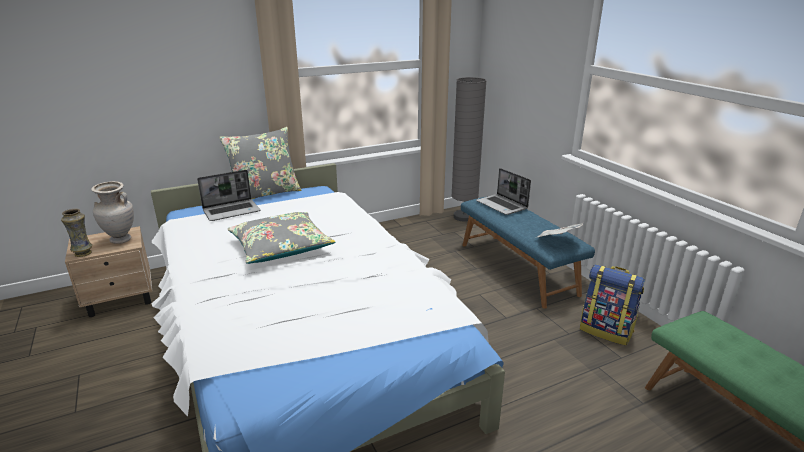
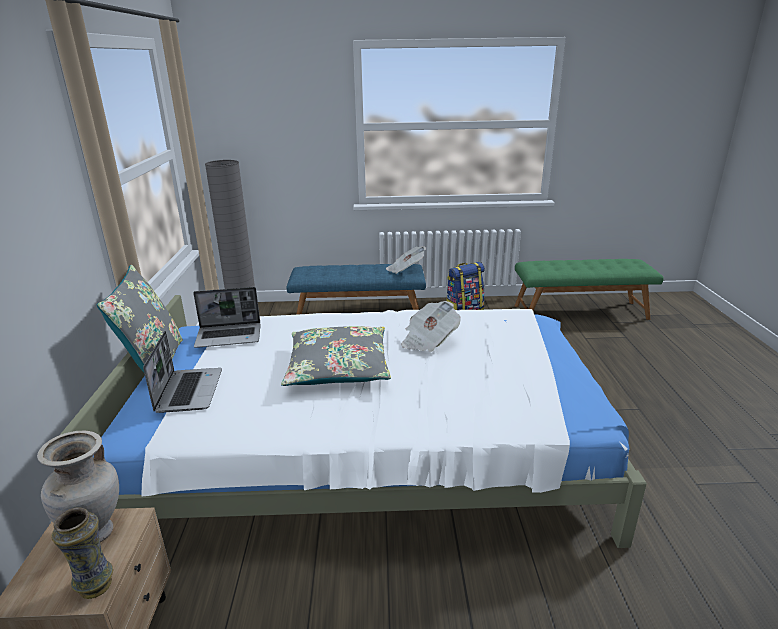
camera: 65 degrees left, 0 degrees up
laptop [476,168,531,215] -> laptop moved to [193,287,261,348]
none -> newspaper [401,301,461,352]

